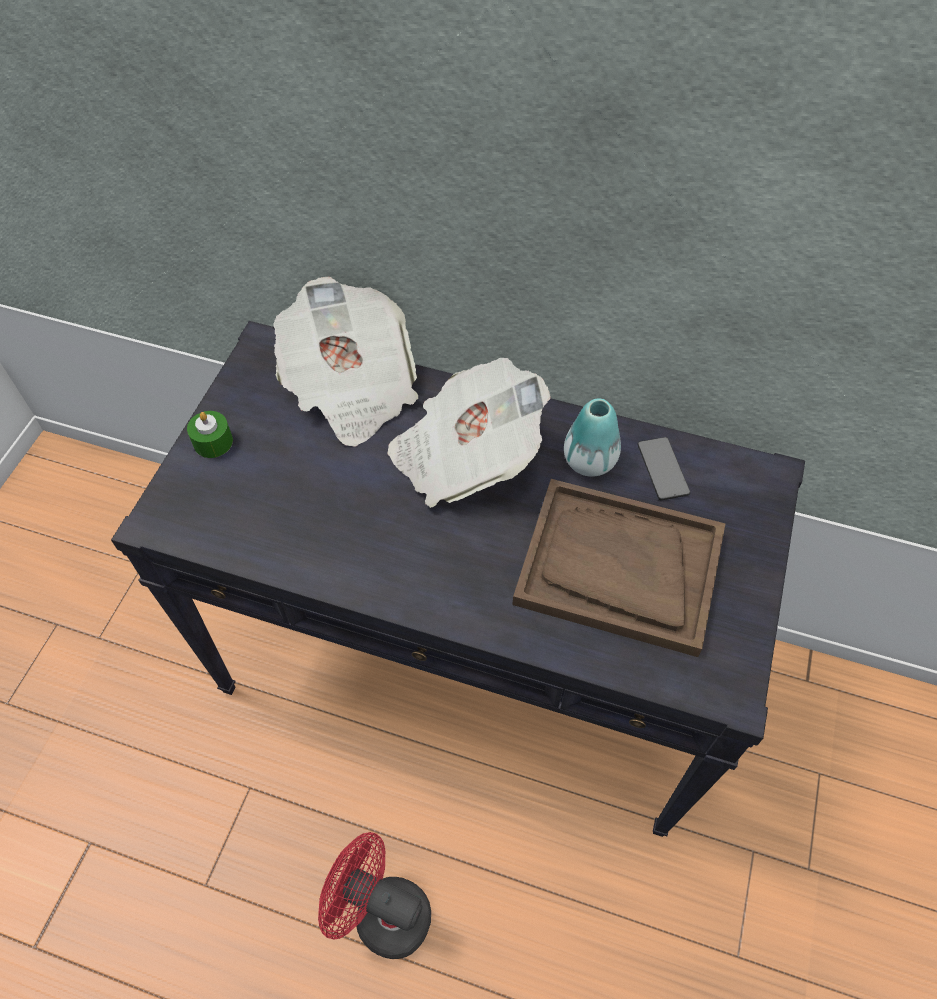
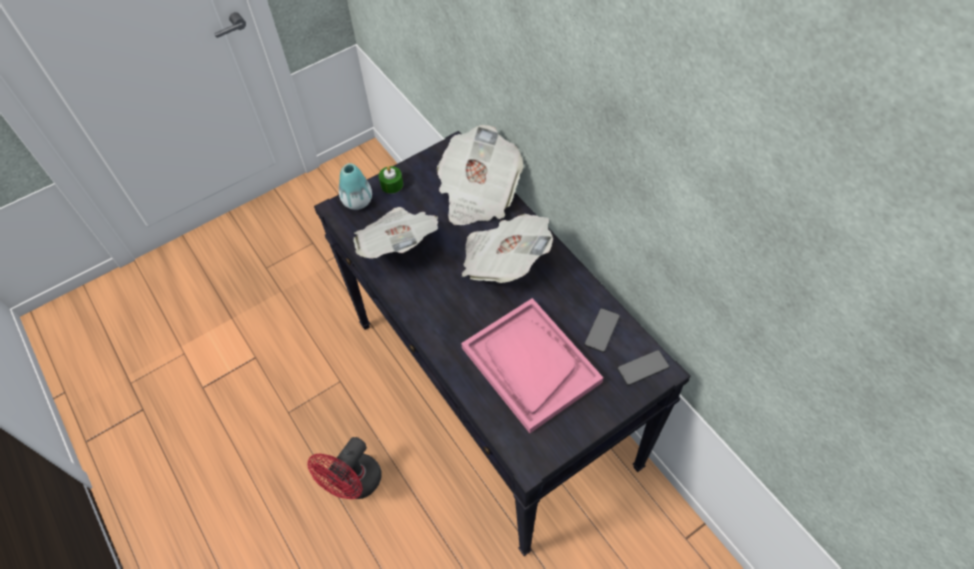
camera: 40 degrees right, 0 degrees up
red fan [318,832,431,959] -> red fan turned 120 degrees counterclockwise [307,437,382,499]
brown tray [512,479,725,657] -> pink tray [461,298,603,433]
vase [564,398,621,477] -> vase moved to [339,163,372,210]
none -> newspaper [354,207,438,258]
none -> phone [617,350,670,386]

